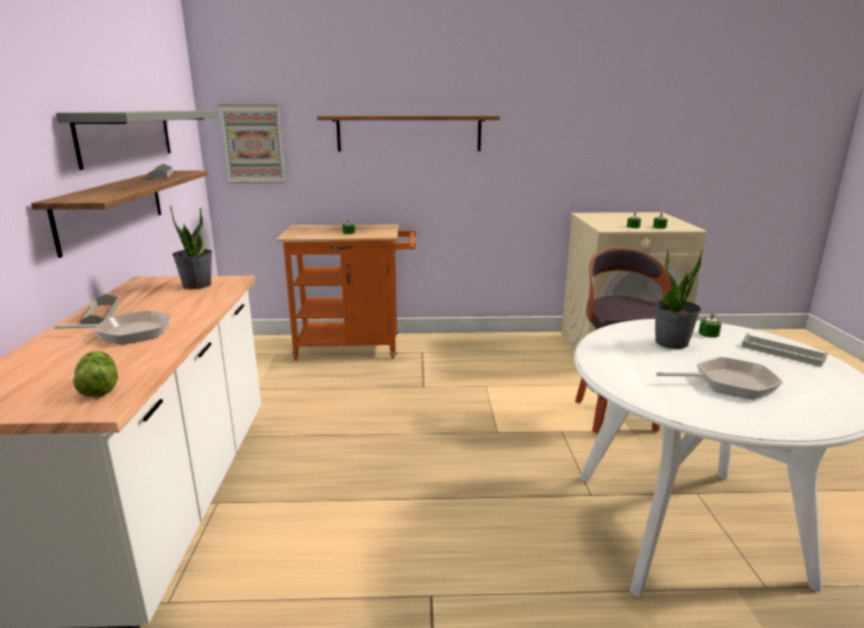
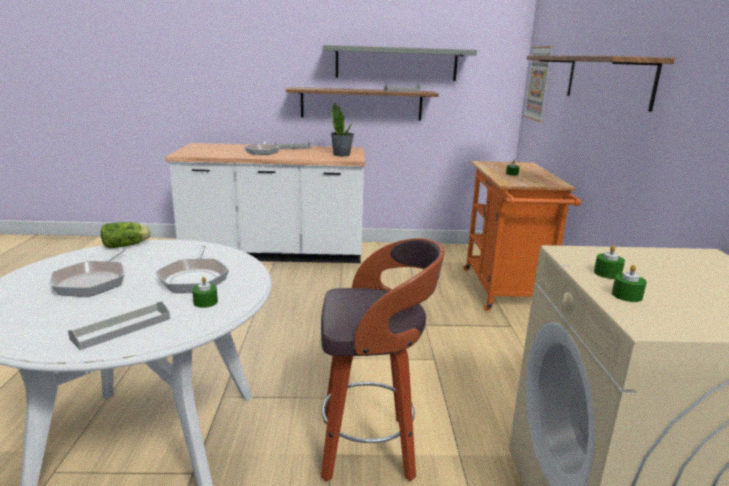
camera: 90 degrees right, 0 degrees up
lettuce [73,351,118,397] -> lettuce moved to [101,222,151,248]
potted plant [654,249,703,349] -> frying pan [156,246,229,293]

